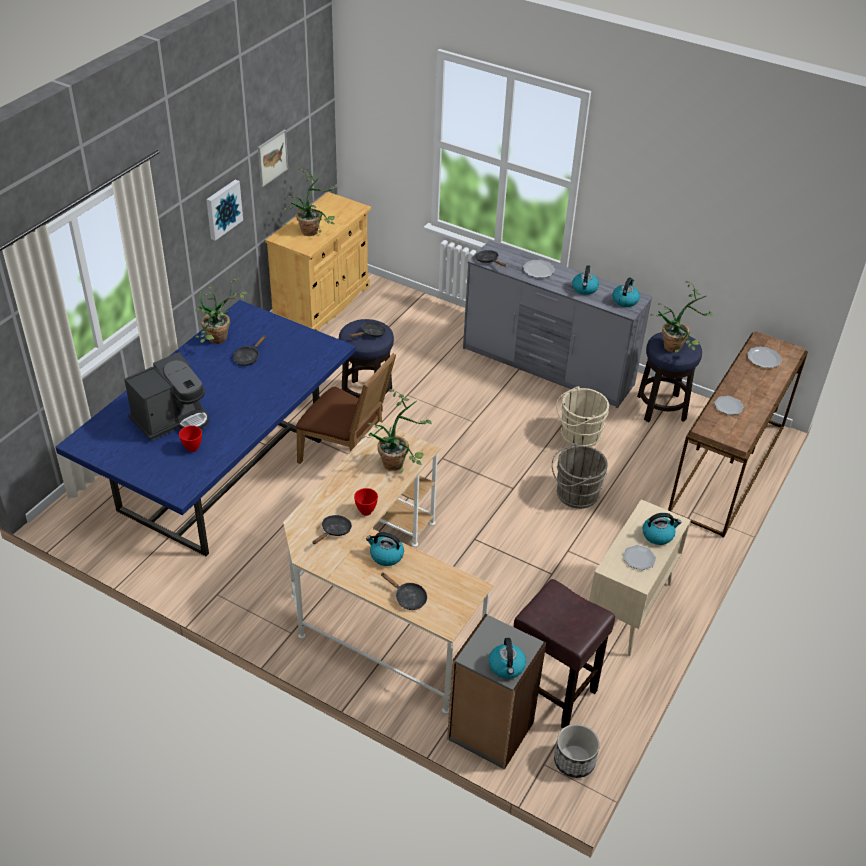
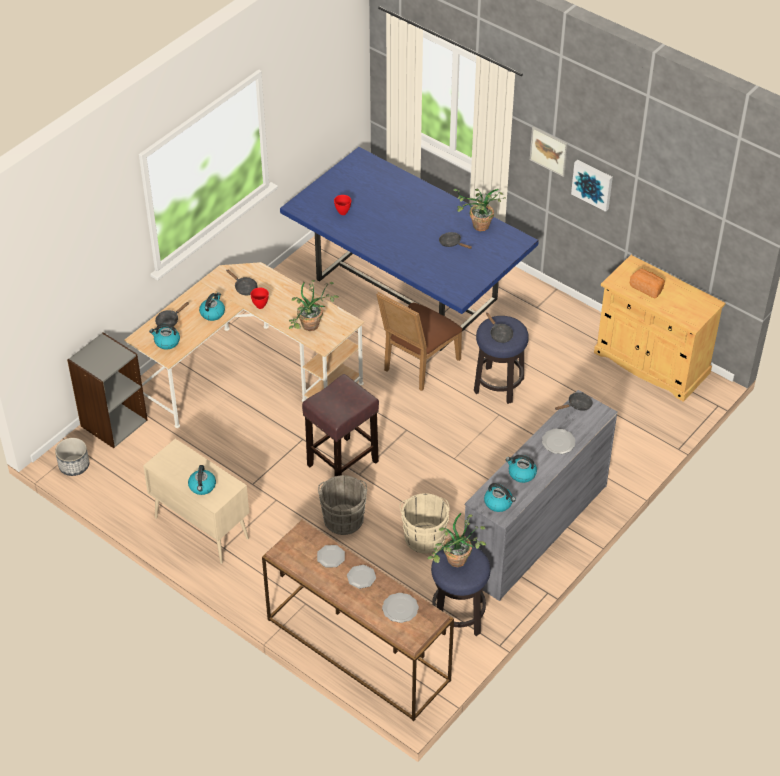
camera: 100 degrees right, 5 degrees up
coffee machine [124,352,209,441] -> none
picture [258,130,288,187] -> picture moved to [530,127,568,177]
potted plant [284,168,338,236] -> bread [630,268,665,299]
kettle [489,638,526,679] -> kettle moved to [149,324,180,350]
brown stool [514,579,615,728] -> brown stool moved to [302,374,379,476]
plate [623,545,656,570] -> plate moved to [347,565,376,589]

